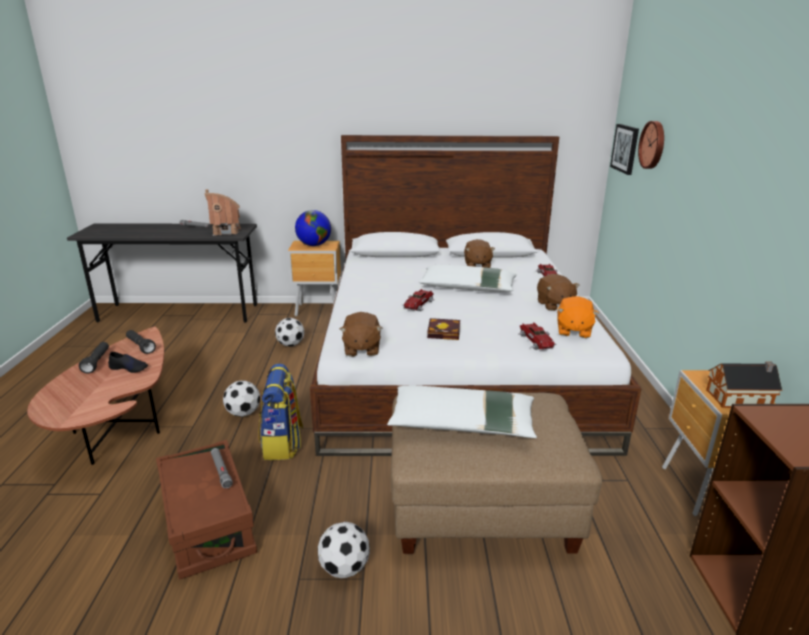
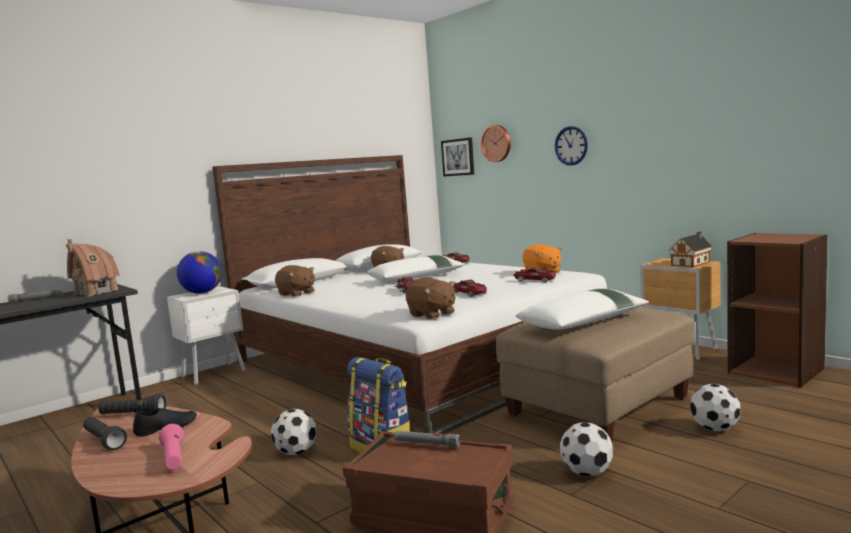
camera: 40 degrees left, 15 degrees down
football [275,318,304,347] -> football moved to [690,384,740,431]
brown nightstand [288,241,341,316] -> white nightstand [167,287,246,385]
book [427,318,460,340] -> toy car [453,279,488,297]
brown plush toy [537,274,580,311] -> brown plush toy moved to [275,265,315,297]
none -> pink flashlight [159,424,184,470]
none -> wall clock [555,126,588,166]

